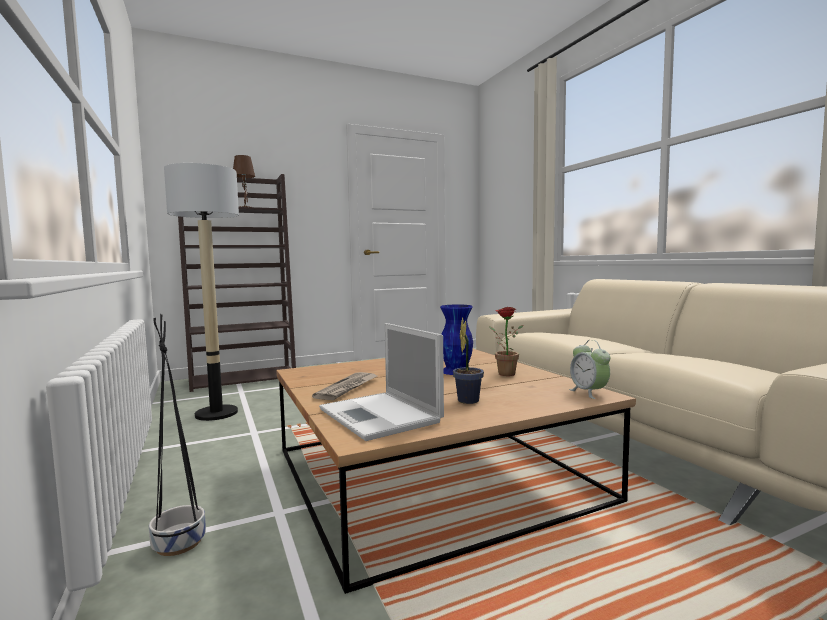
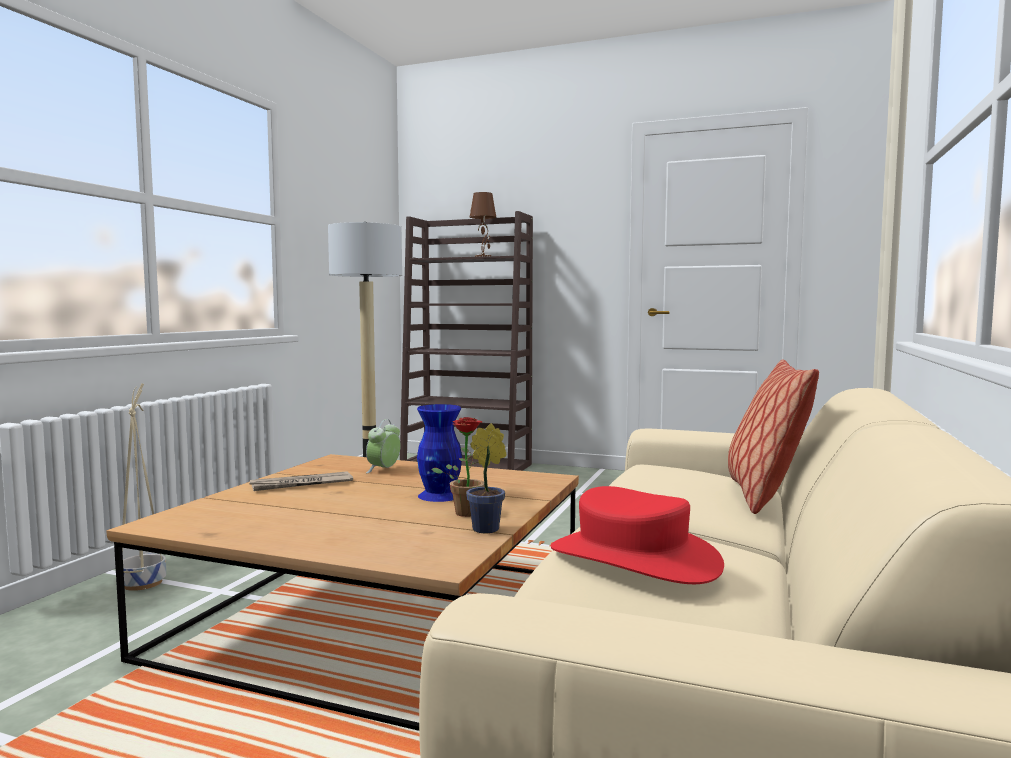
camera: 45 degrees right, 0 degrees up
black planter [149,314,206,556] -> beige planter [122,383,166,591]
laptop [319,323,444,441] -> none
potted plant [453,317,484,404] -> potted plant moved to [466,423,506,533]
alarm clock [569,340,610,399] -> alarm clock moved to [366,419,401,473]
none -> red hat [551,486,724,584]
none -> pillow [728,360,819,514]

